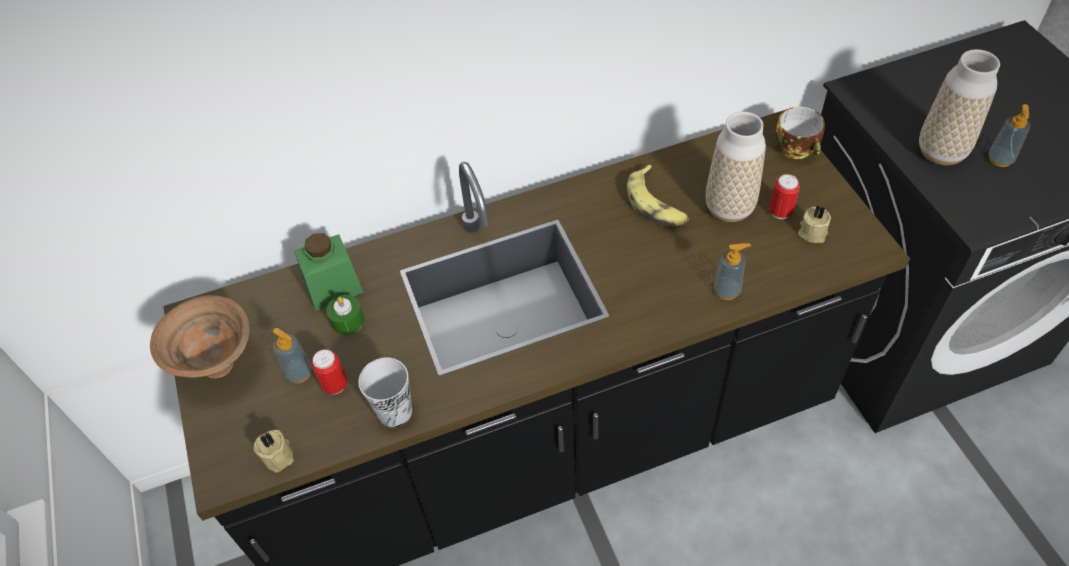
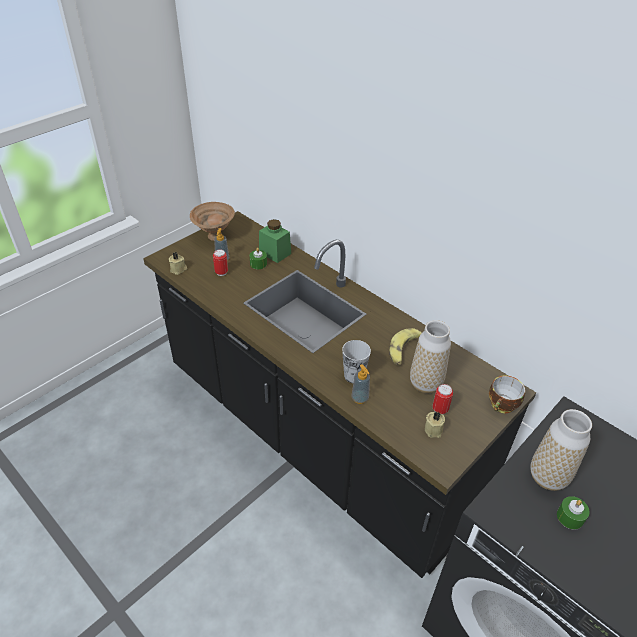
camera: 60 degrees right, 10 degrees down
cup [358,358,412,428] -> cup moved to [342,340,371,383]
soap dispenser [988,104,1031,167] -> green candle [557,496,590,530]

